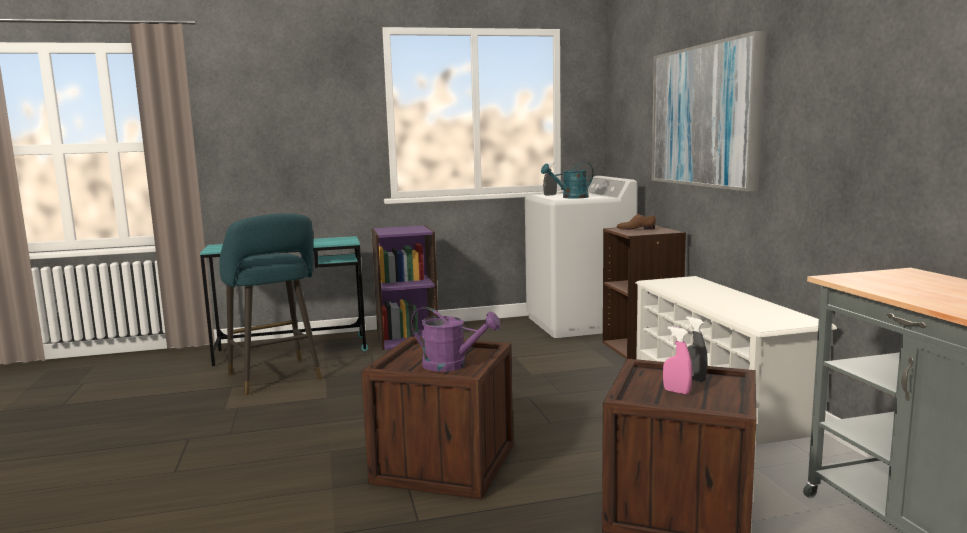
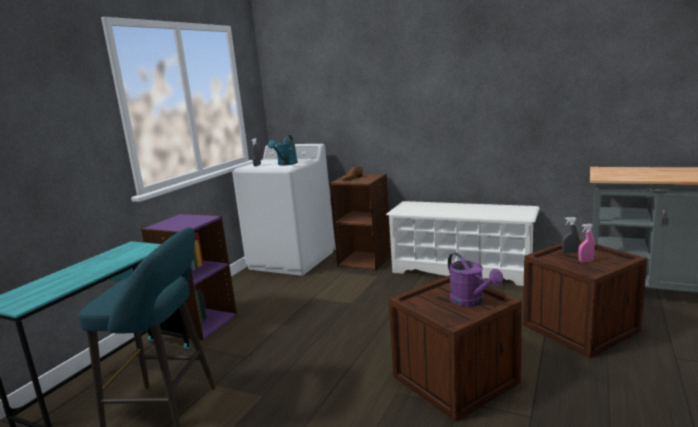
camera: 50 degrees left, 5 degrees up
purple watering can [412,307,501,372] -> purple watering can turned 90 degrees clockwise [448,253,503,307]
picture [651,31,766,191] -> none

